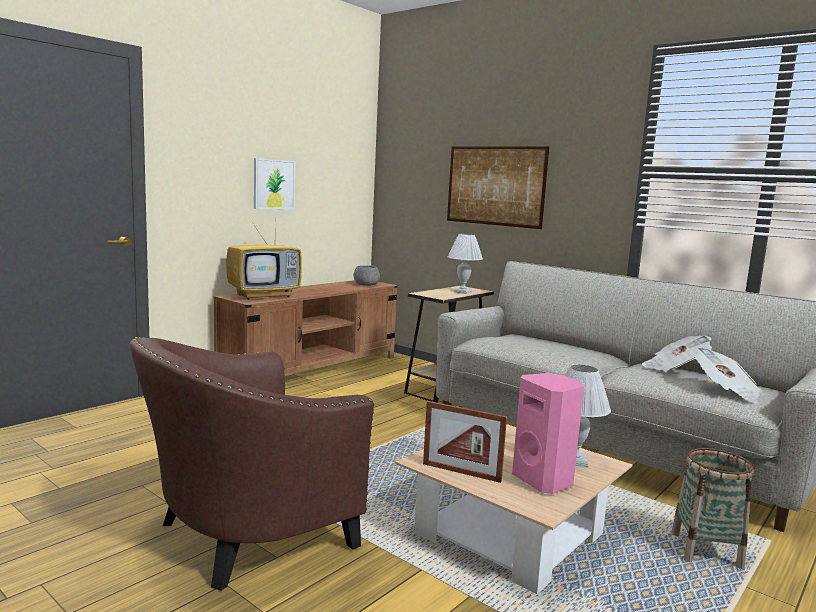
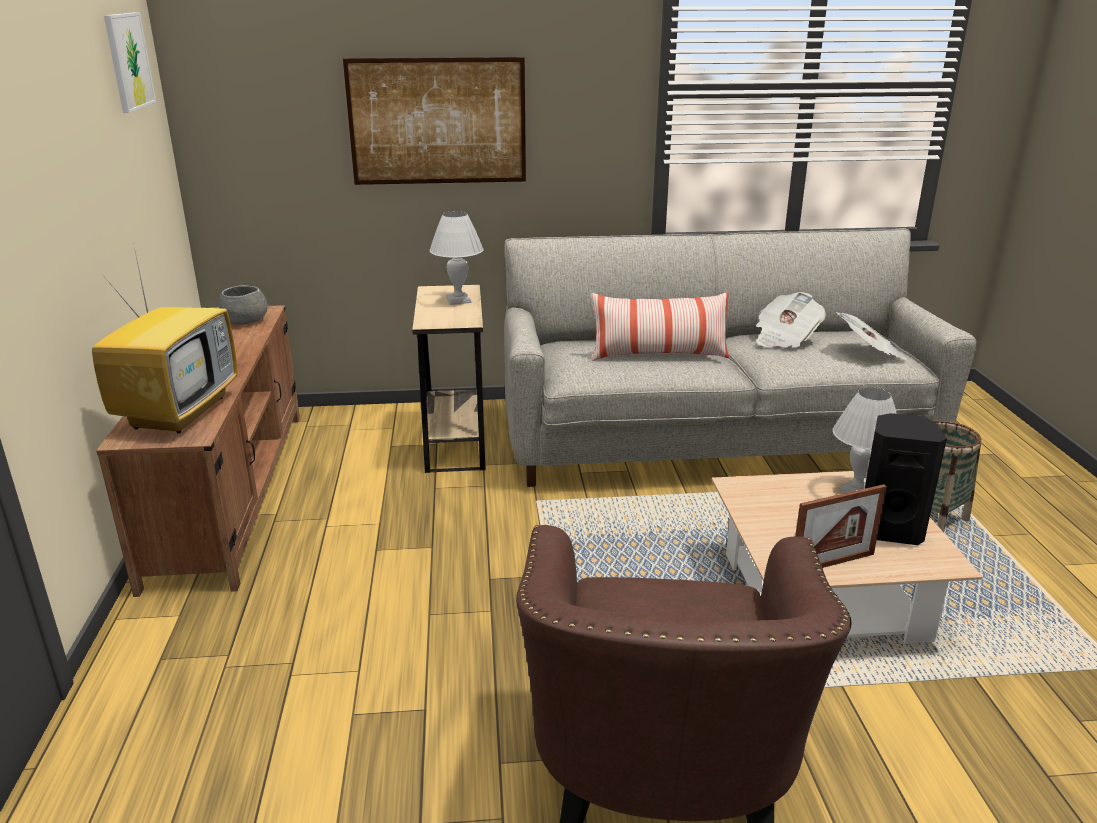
camera: 45 degrees left, 15 degrees up
picture [254,158,295,209] -> picture moved to [104,12,156,113]
pink speaker [512,373,584,494] -> black speaker [865,413,947,545]
none -> pillow [591,292,729,361]

